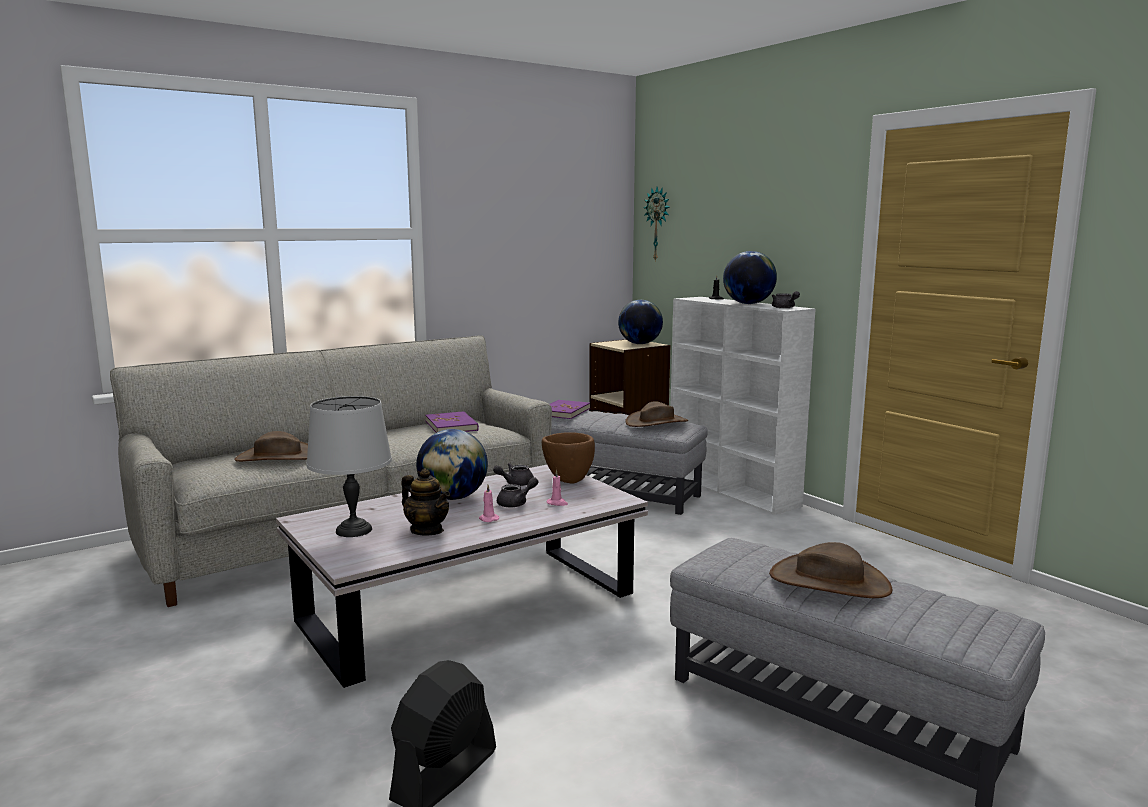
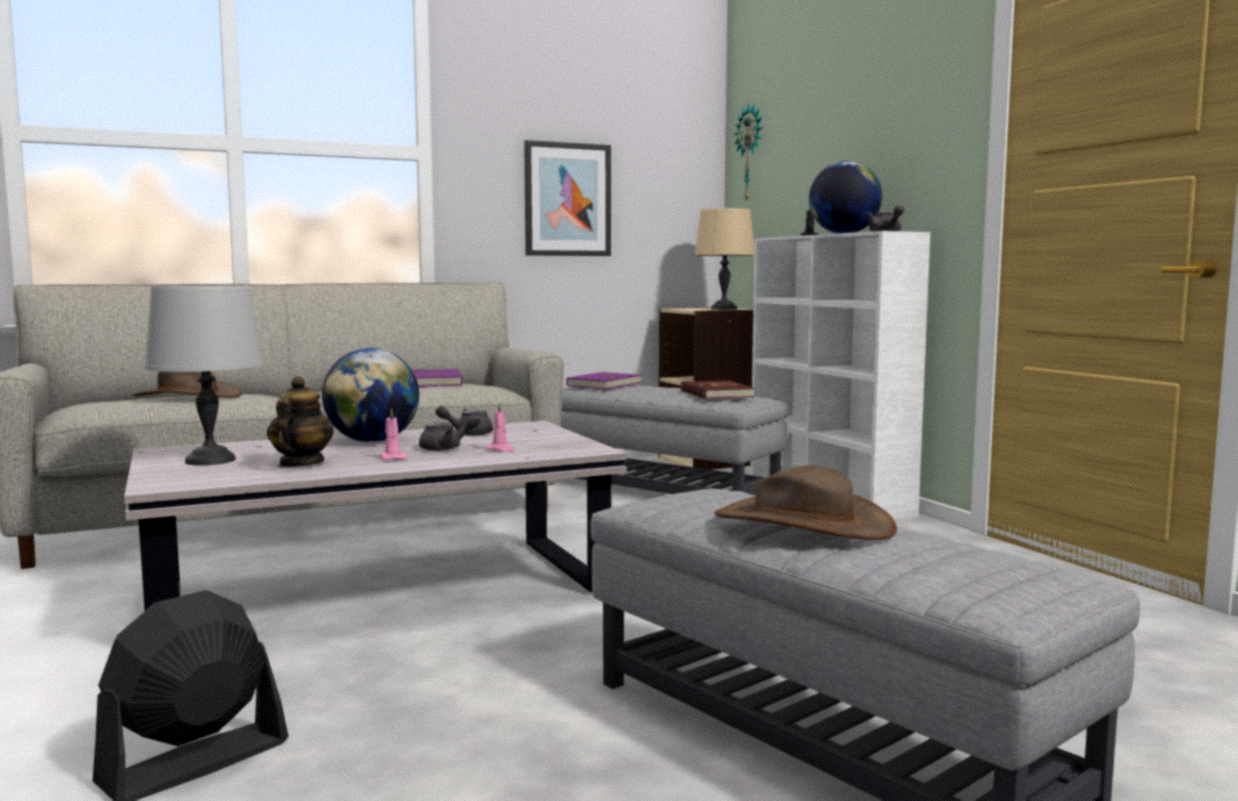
camera: 10 degrees right, 5 degrees down
teapot [401,469,450,535] -> teapot turned 135 degrees counterclockwise [267,376,334,467]
brown bowl [542,432,595,484] -> none
globe [618,300,663,344] -> beige table lamp [694,208,754,309]
brown hat [625,401,688,427] -> red book [681,380,754,399]
none -> picture [524,140,611,256]

